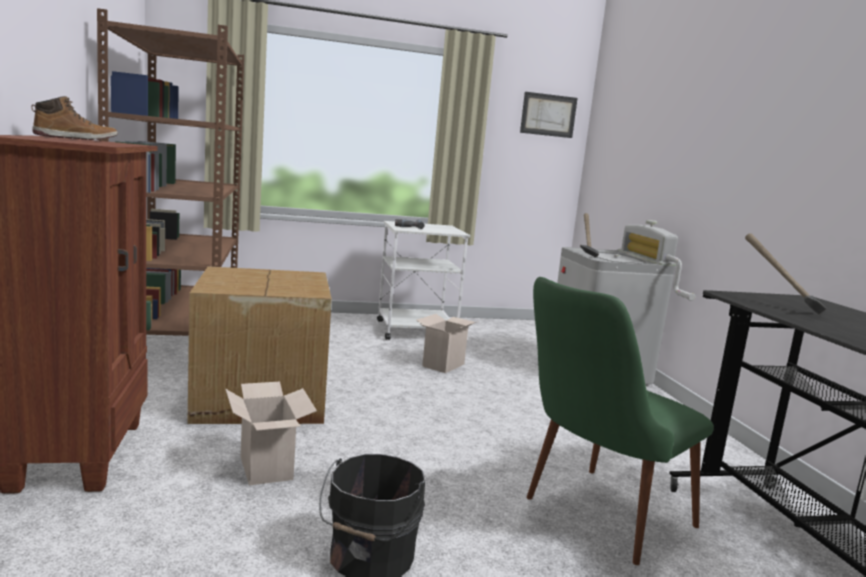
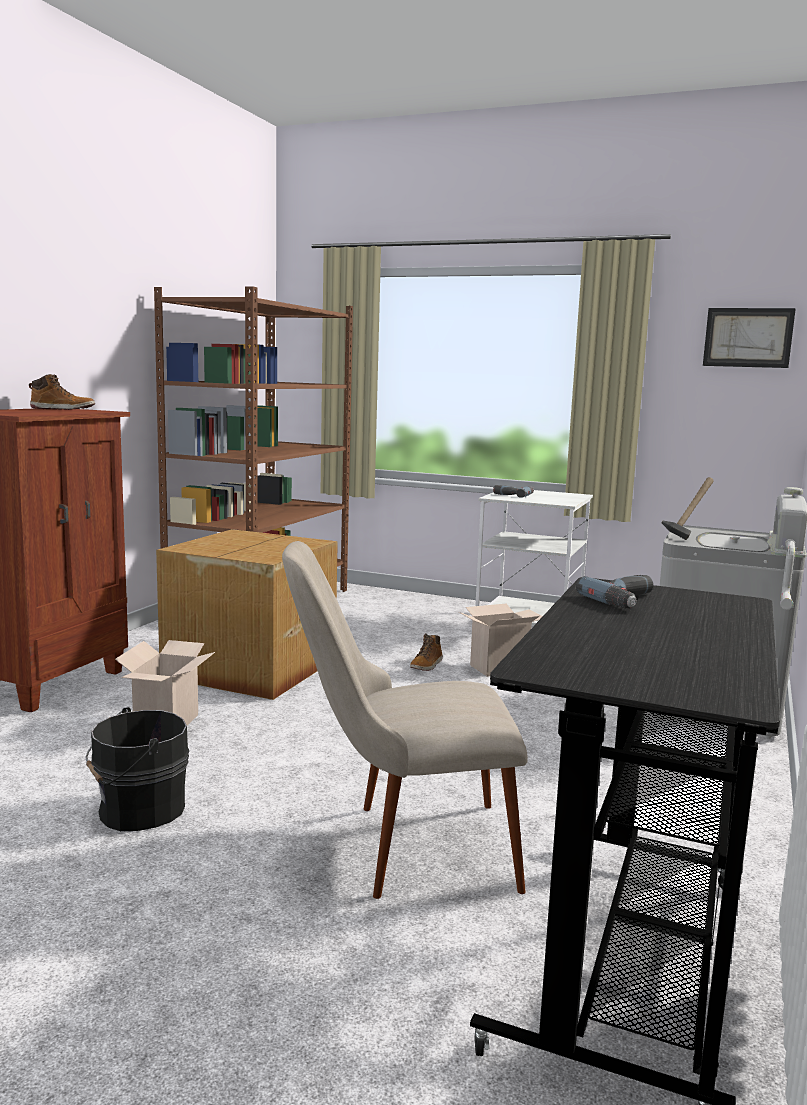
camera: 35 degrees right, 0 degrees up
green chair [527,277,714,565] -> beige chair [282,541,528,899]
hammer [745,233,826,314] -> power drill [576,575,653,609]
none -> boot [410,633,443,671]

